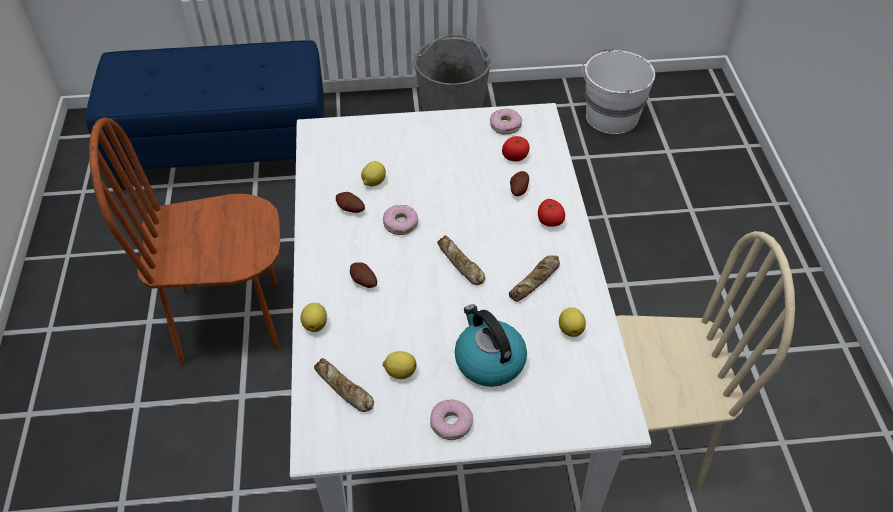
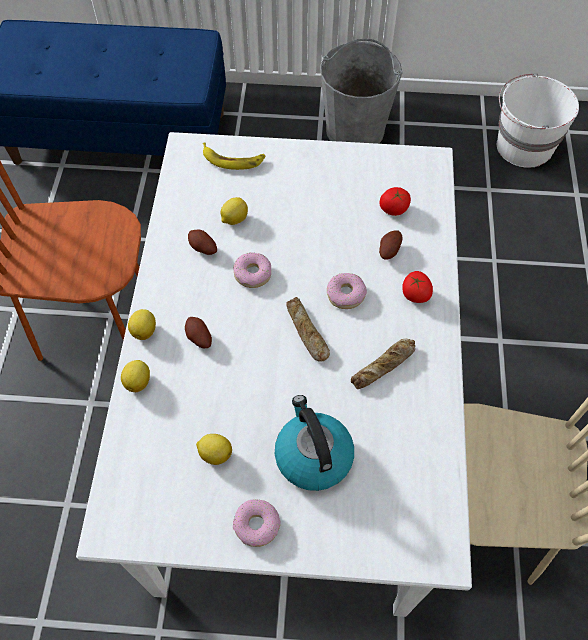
camera: 10 degrees right, 10 degrees up
bread [314,358,374,412] -> none
donut [490,109,522,135] -> donut moved to [327,273,367,309]
lemon [559,307,586,337] -> lemon moved to [128,309,156,340]
none -> banana [203,142,265,170]

